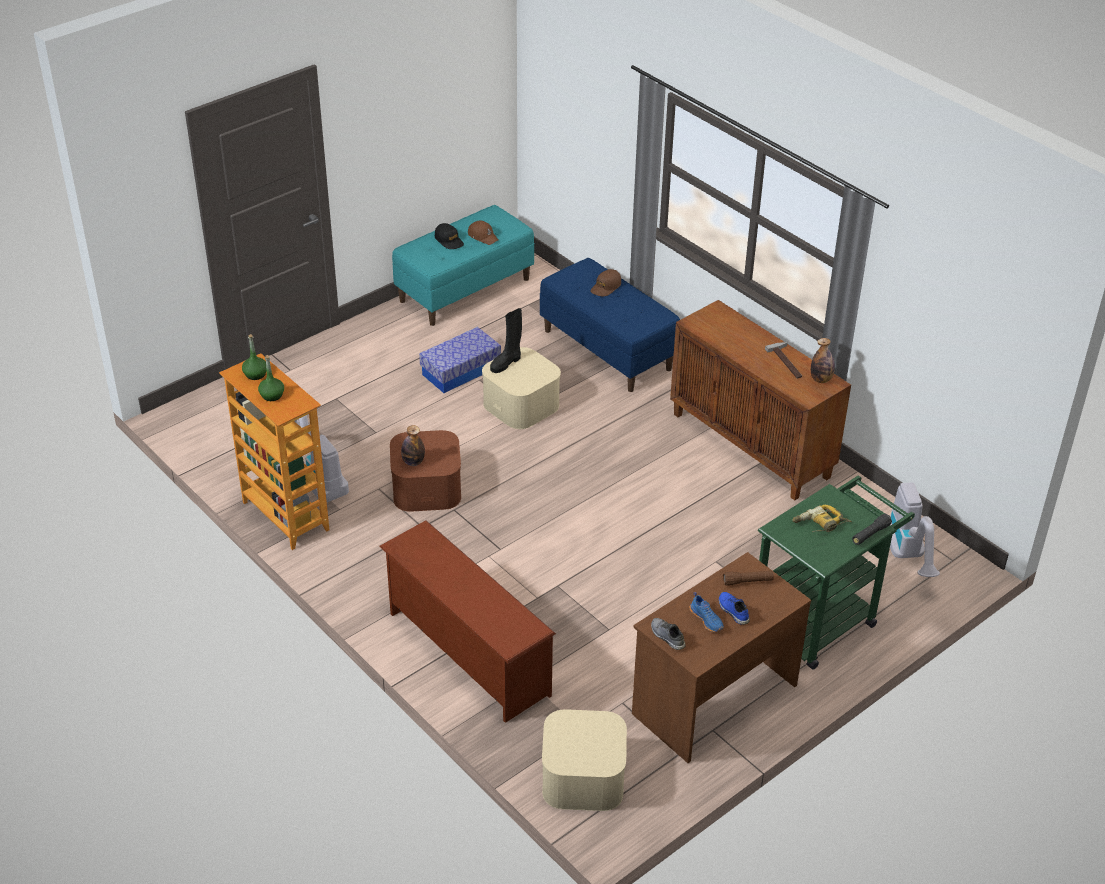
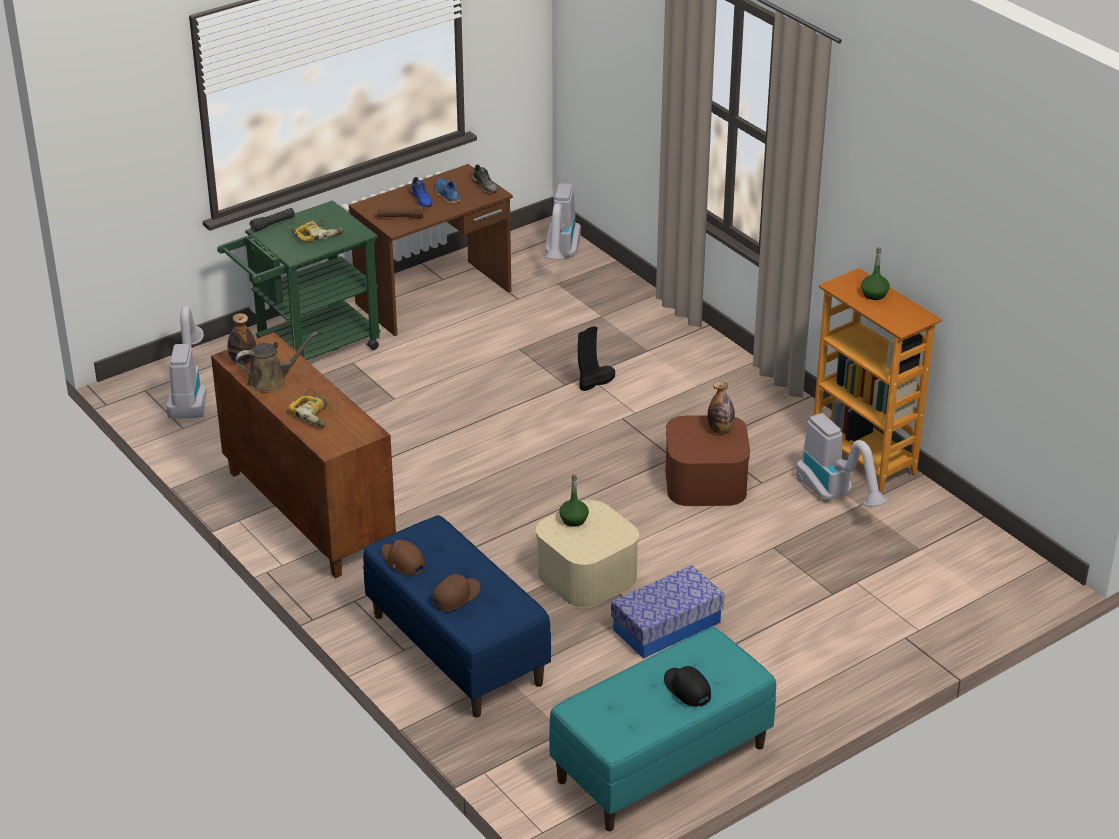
camera: 175 degrees left, 5 degrees down
green bottle [242,334,267,380] -> green bottle moved to [559,474,589,527]
brown shoe rack [379,520,556,723] -> none
brown cap [468,221,498,245] -> brown cap moved to [381,540,425,575]
black boot [490,308,522,373] -> black boot moved to [578,326,615,391]
beige storage box [542,709,627,811] -> vacuum cleaner [544,183,581,259]
hammer [765,342,802,379] -> brown watering can [235,332,318,393]
none -> power drill [288,388,337,427]

